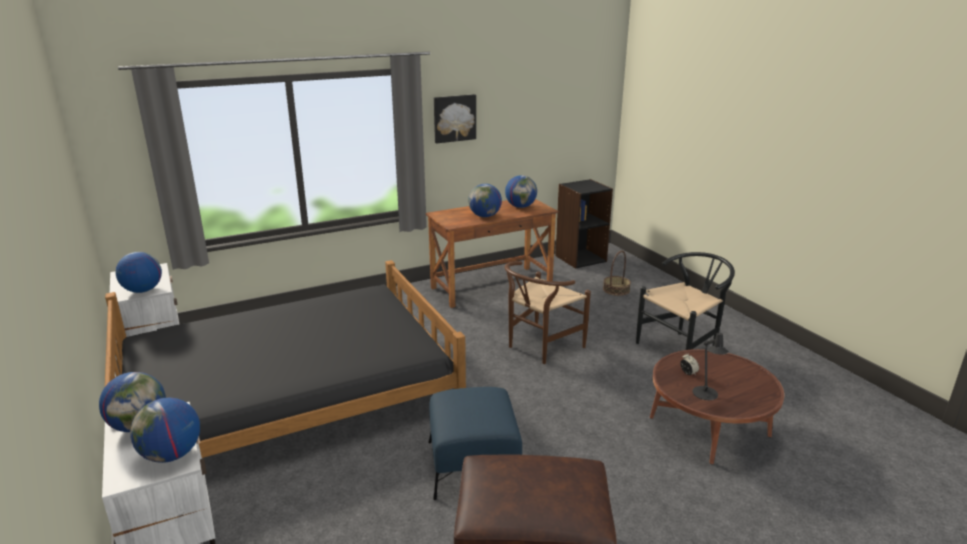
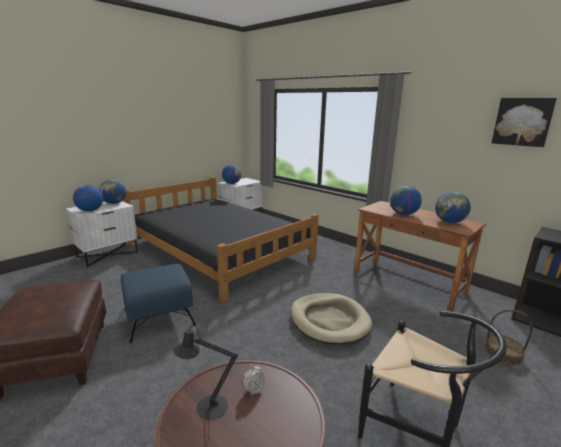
camera: 70 degrees right, 5 degrees down
picture [434,94,476,143] -> picture moved to [492,98,557,147]
brown chair [504,261,591,364] -> beige dog bed [291,293,372,345]

